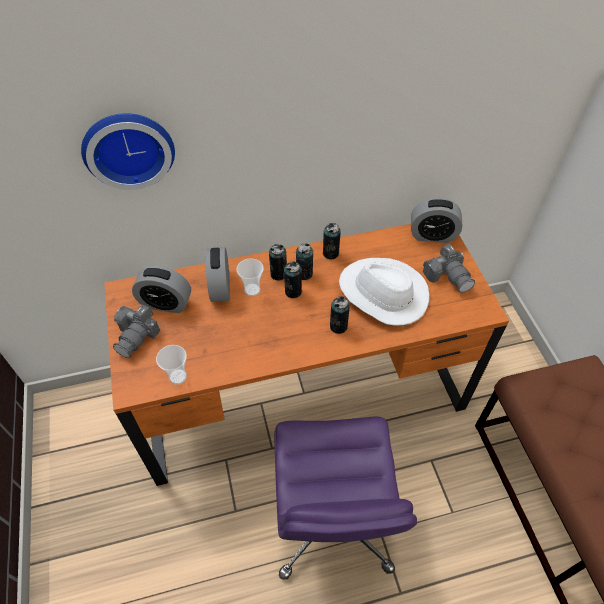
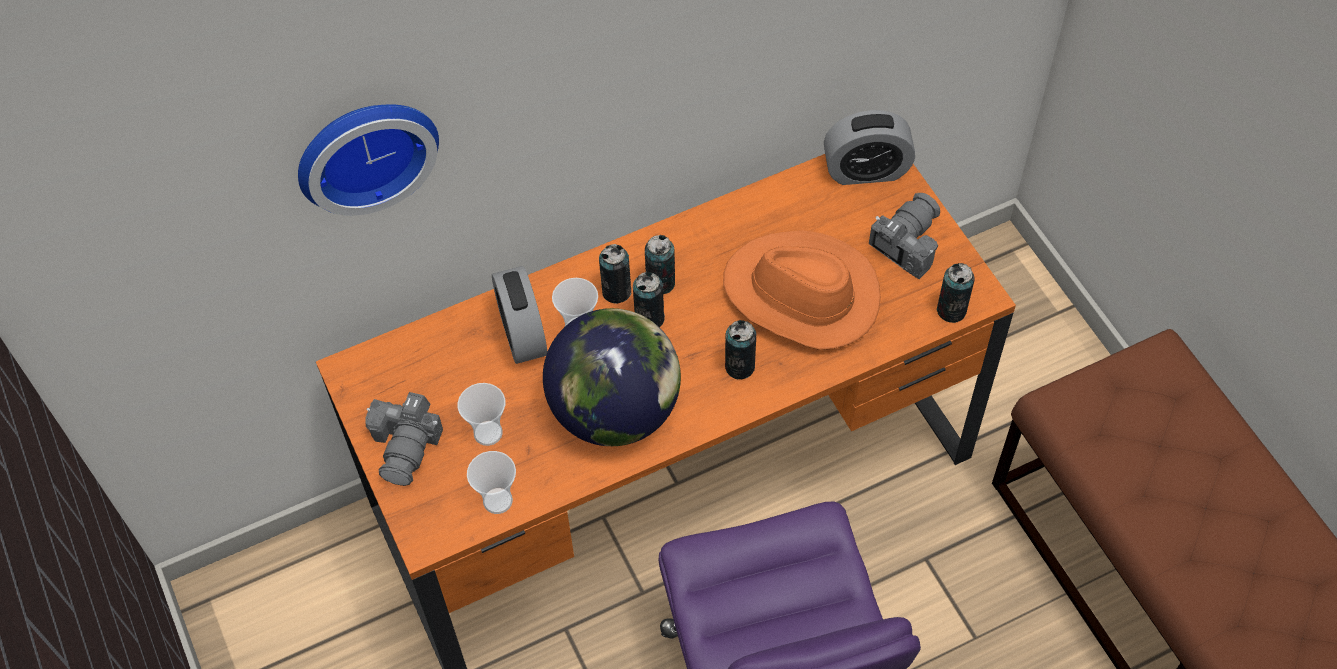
camera: 10 degrees left, 5 degrees up
alarm clock [132,266,191,313] -> none
can [323,223,341,259] -> can moved to [937,263,975,323]
white hat [339,258,429,326] -> orange hat [723,230,881,350]
camera [423,244,475,292] -> camera turned 105 degrees counterclockwise [869,193,940,279]
none -> cup [458,383,506,446]
none -> globe [543,308,681,446]

